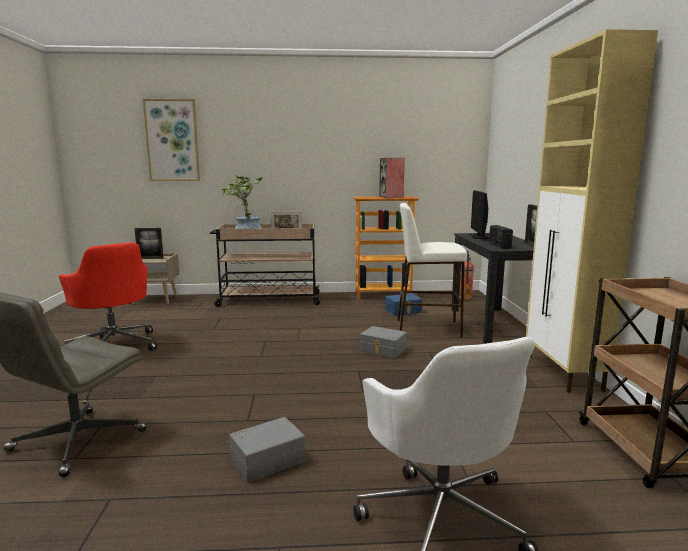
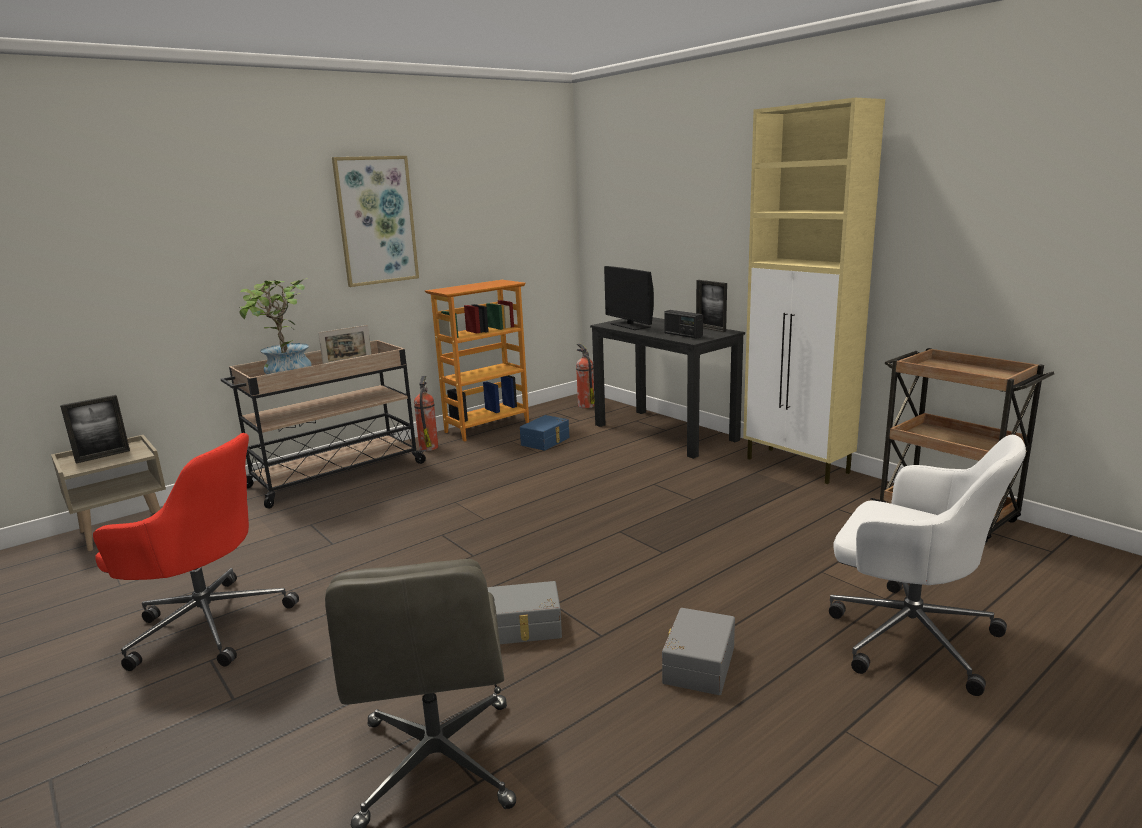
camera: 35 degrees left, 5 degrees up
picture [143,99,200,181] -> picture moved to [332,156,419,287]
grey storage box [360,326,407,358] -> grey storage box moved to [487,581,562,644]
speaker [379,158,405,198] -> none
white stool [398,203,467,338] -> none
none -> fire extinguisher [414,376,438,451]

